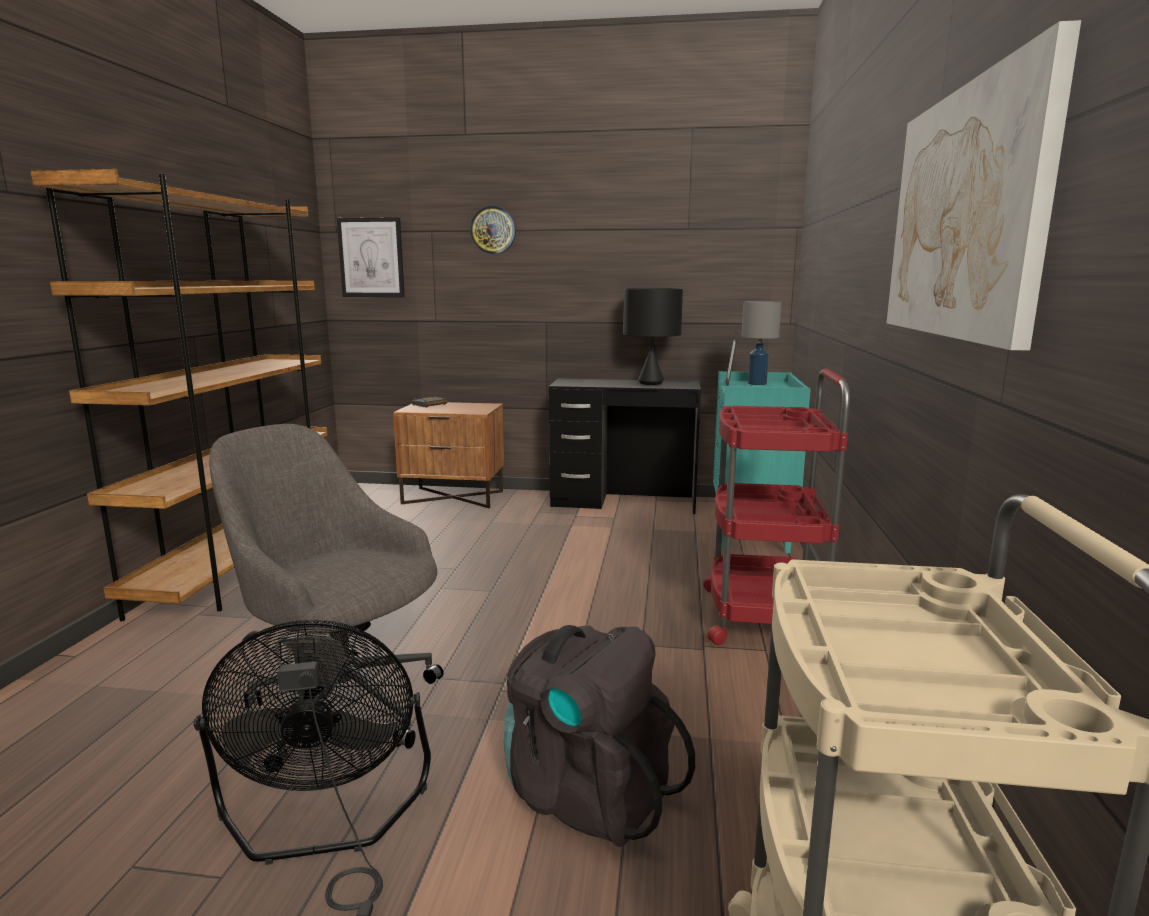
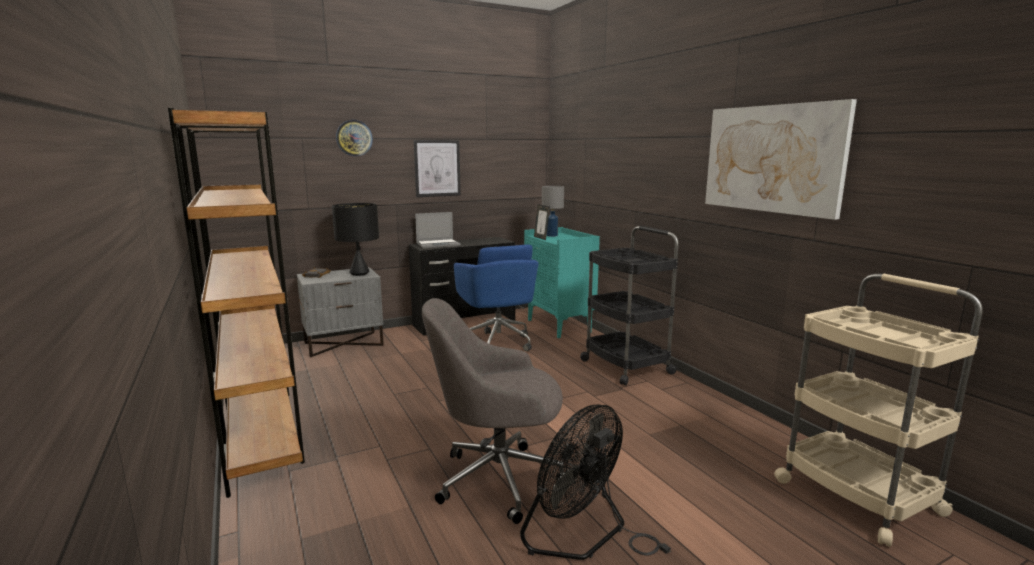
camera: 35 degrees left, 0 degrees up
picture [337,217,405,297] -> picture moved to [413,140,461,197]
brown nightstand [393,402,504,508] -> grey nightstand [297,267,384,357]
black backpack [504,625,695,847] -> none
black table lamp [623,288,683,385] -> black table lamp moved to [332,203,379,276]
red cart [703,368,850,645] -> black cart [580,226,679,385]
none -> laptop [415,212,461,249]
none -> blue office chair [454,245,539,351]

